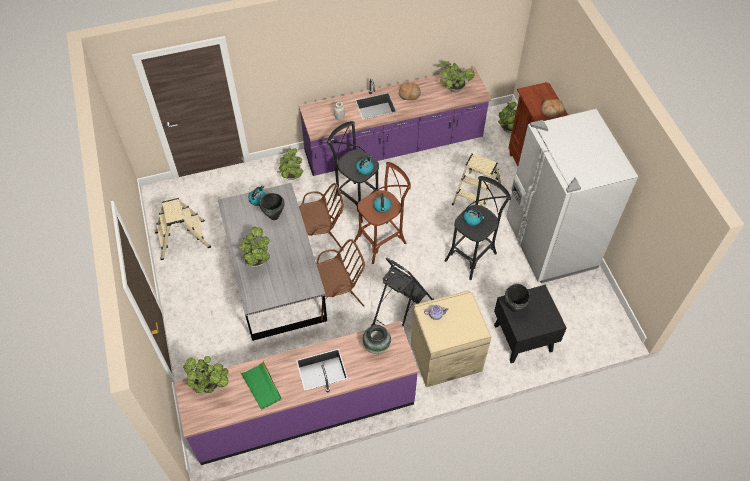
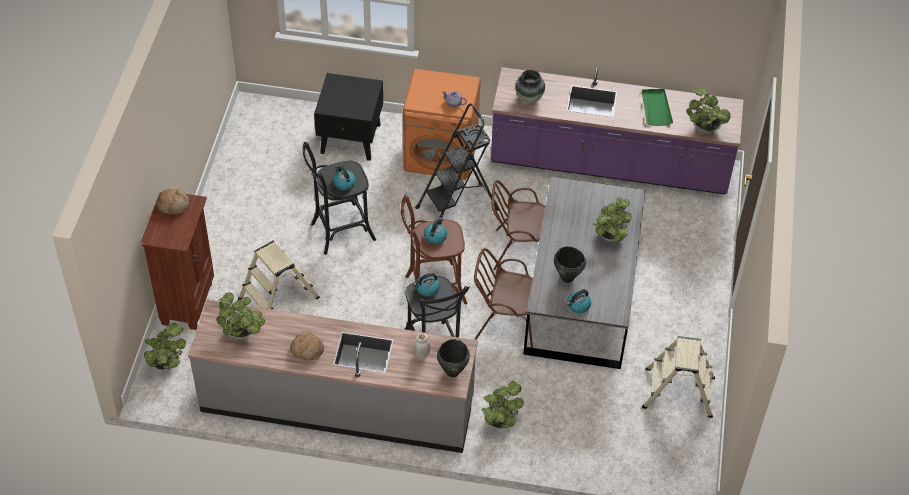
camera: 155 degrees left, 5 degrees down
purple counter [299,67,491,176] -> grey counter [188,300,478,453]
beige washing machine [411,291,492,387] -> orange washing machine [403,69,481,180]
black cooking pot [505,284,530,312] -> black cooking pot moved to [437,339,470,377]
white fridge [506,109,638,283] -> none

